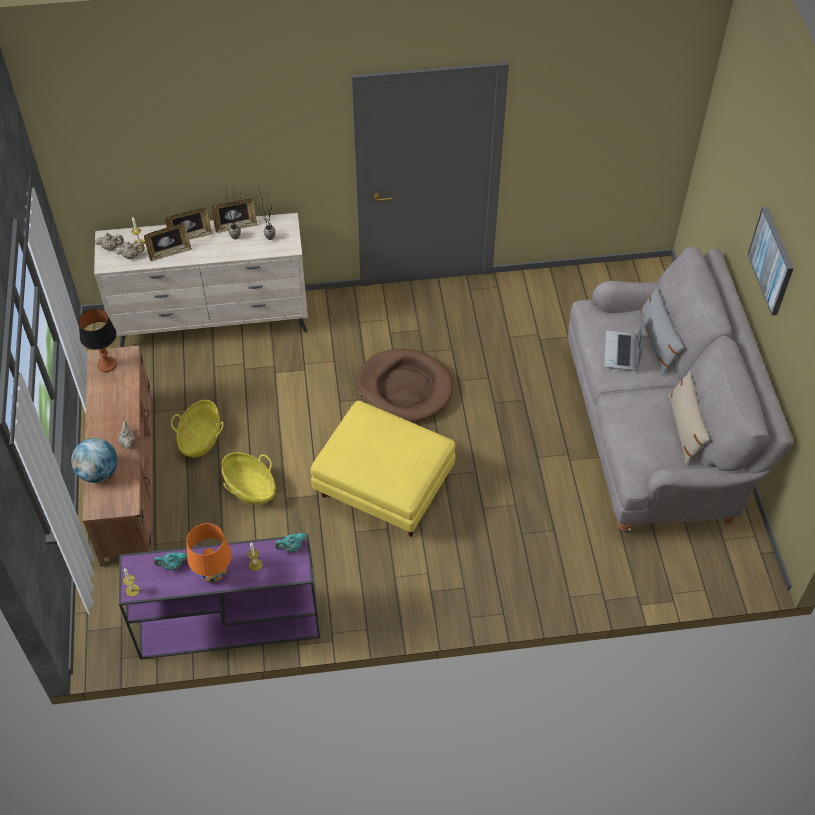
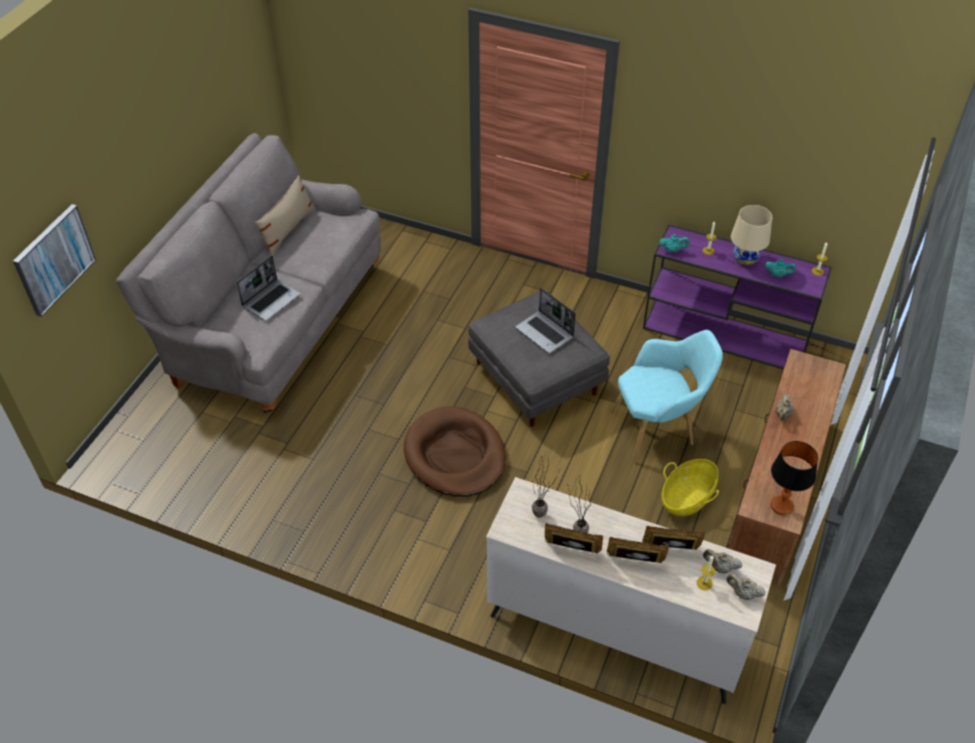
camera: 150 degrees left, 5 degrees down
globe [71,438,118,483] -> none
orange table lamp [186,523,232,582] -> beige table lamp [731,205,772,265]
basket [221,452,276,505] -> turquoise armchair [611,330,723,463]
yellow ottoman [311,401,455,537] -> grey ottoman [468,290,610,427]
grey pillow [637,287,684,376] -> none
picture [747,207,794,315] -> picture moved to [13,204,96,317]
none -> laptop [516,288,576,353]

